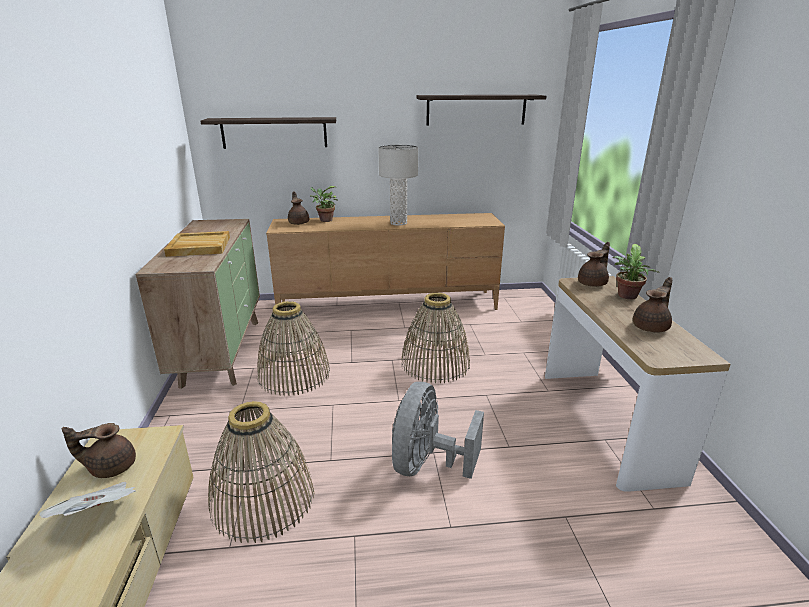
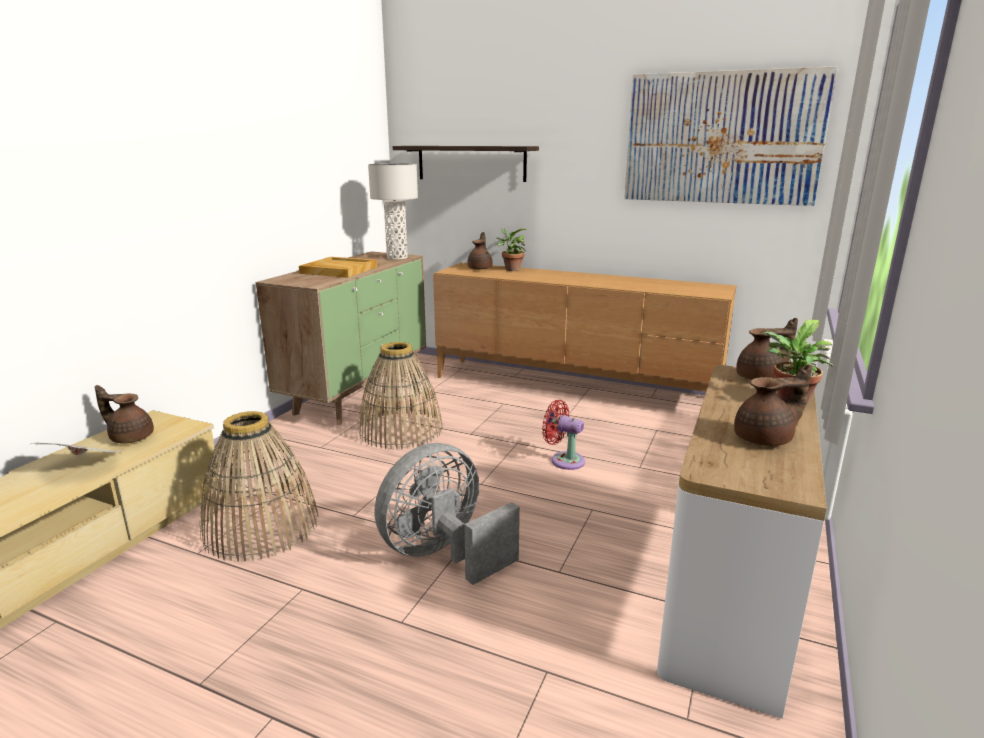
camera: 30 degrees right, 5 degrees down
white table lamp [378,145,418,226] -> white table lamp moved to [368,163,418,260]
basket [401,293,470,383] -> red fan [542,400,585,470]
shelf [416,95,547,125] -> picture [624,66,838,206]

